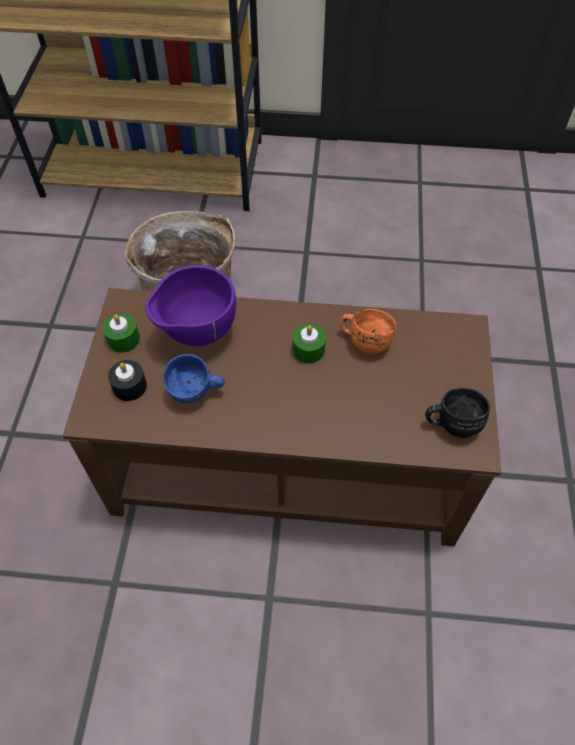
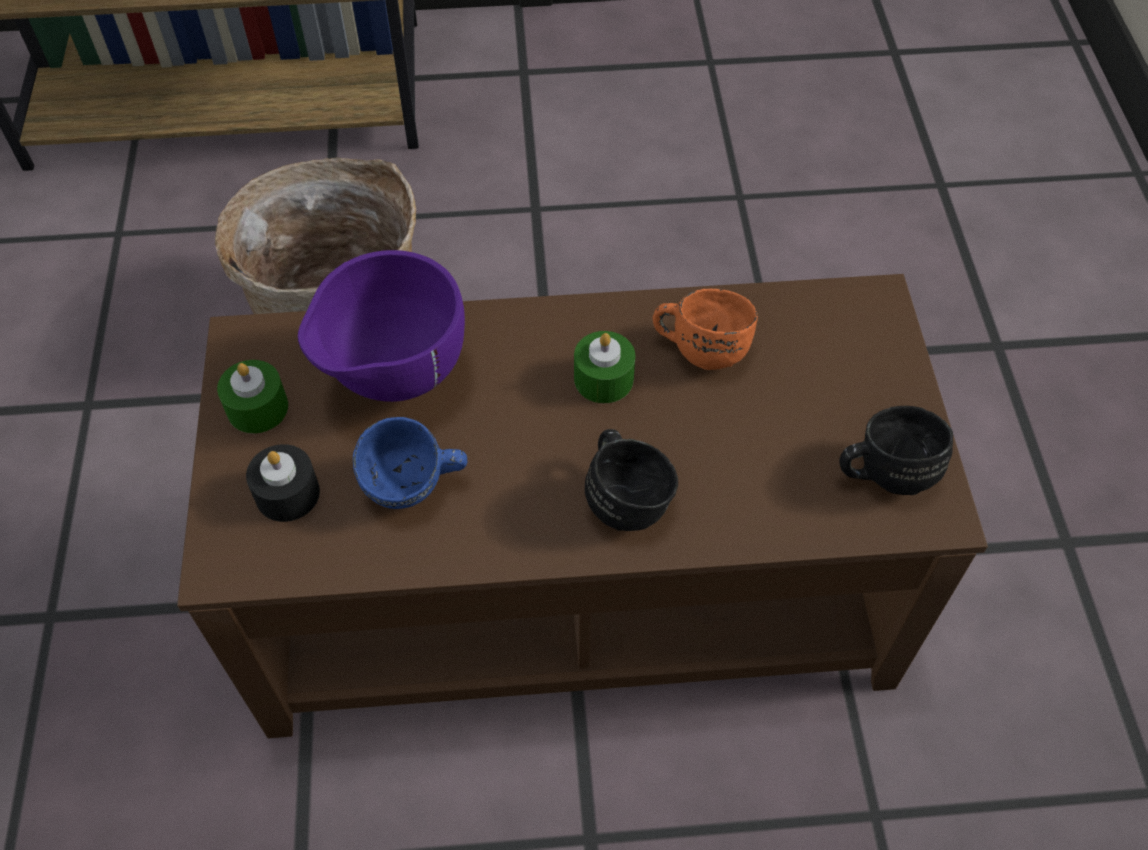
camera: 10 degrees left, 0 degrees up
none -> black mug [585,429,678,531]

